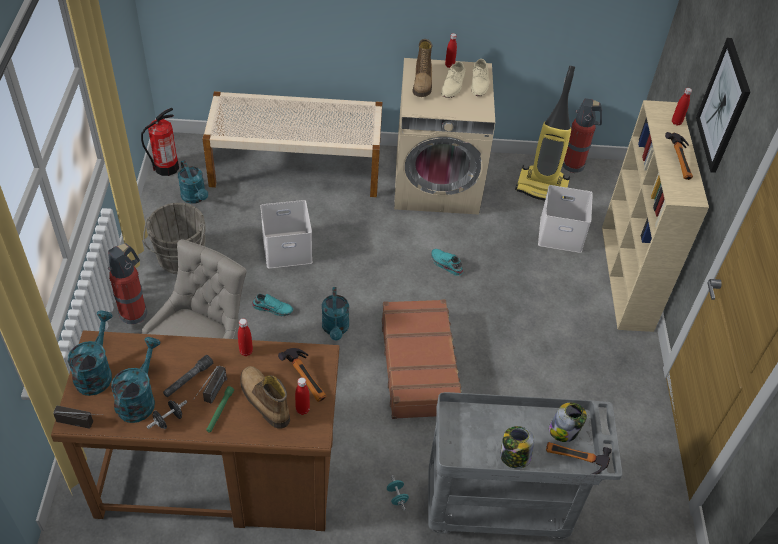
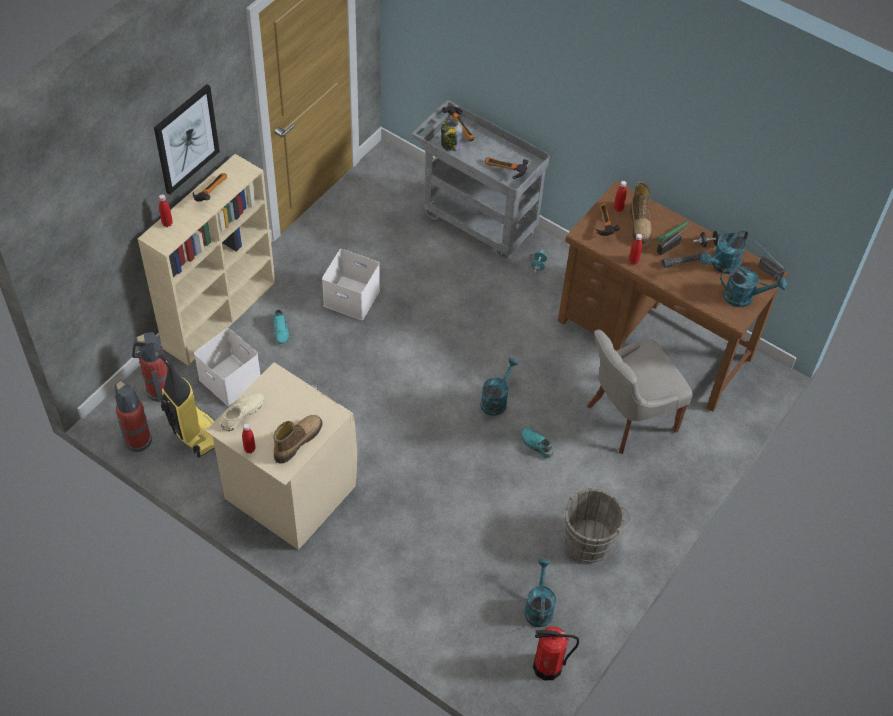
camera: 145 degrees left, 5 degrees up
turquoise watering can [68,310,113,396] -> turquoise watering can turned 120 degrees counterclockwise [720,267,787,307]
fire extinguisher [108,243,147,324] -> fire extinguisher moved to [132,332,167,402]
beige bench [203,91,383,197] -> none
white storage box [260,200,313,269] -> white storage box moved to [322,249,380,320]
brown suitcase [382,299,461,419] -> none
turquoise shoe [431,249,463,276] -> turquoise shoe moved to [273,310,290,344]
beige shoe [441,62,466,98] -> none
jar [500,426,534,469] -> none
none -> hammer [485,157,529,179]

